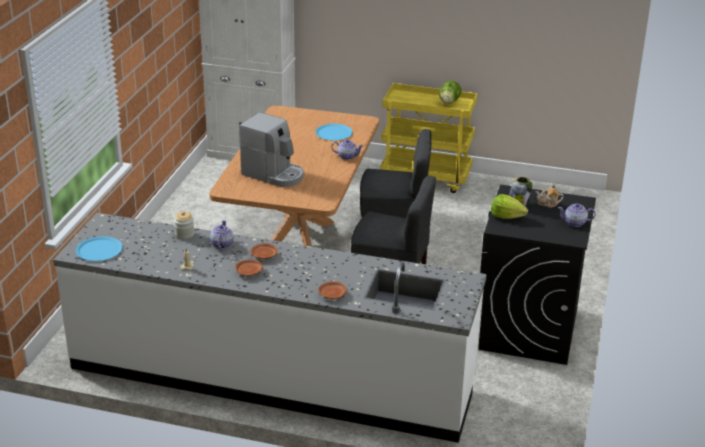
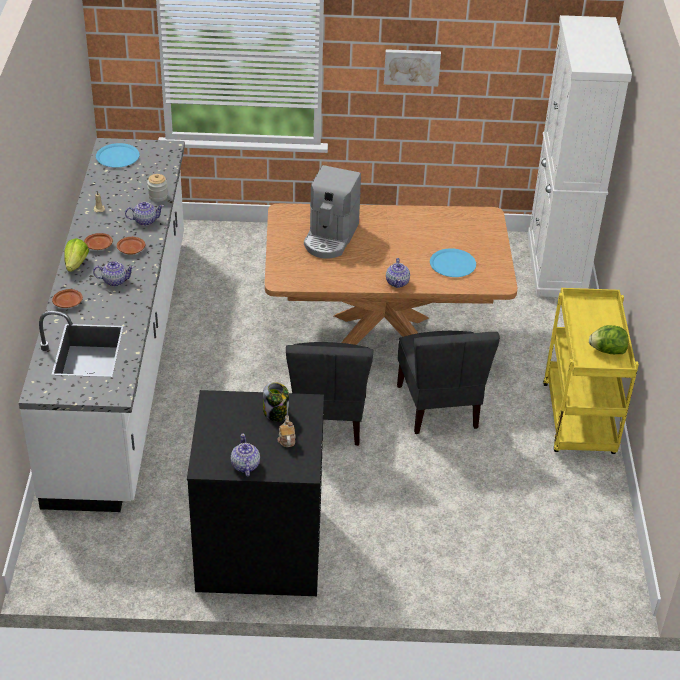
camera: 75 degrees right, 10 degrees up
lettuce [491,194,528,219] -> lettuce moved to [64,238,89,272]
none -> teapot [93,261,134,286]
none -> picture [384,49,441,86]

